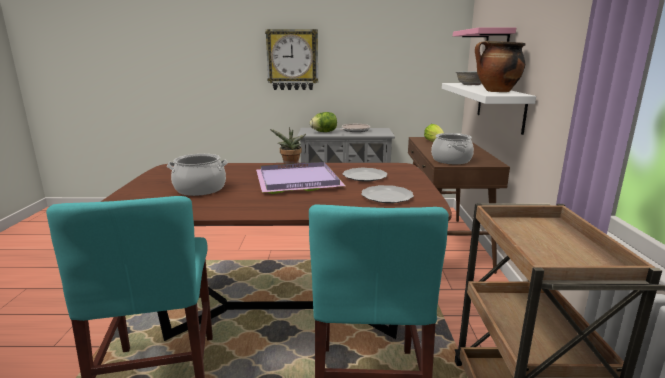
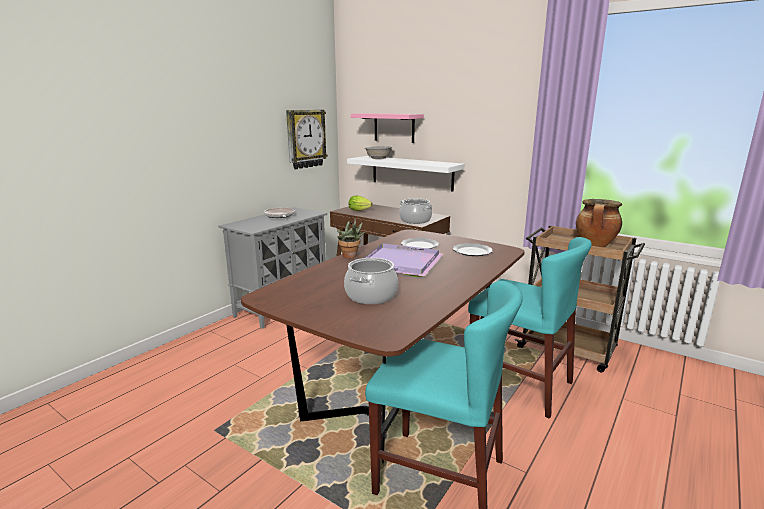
camera: 55 degrees left, 0 degrees up
wall clock [265,29,318,90] -> wall clock moved to [286,110,328,169]
lettuce [310,112,337,132] -> none
cooking pot [475,41,526,92] -> cooking pot moved to [576,199,622,247]

